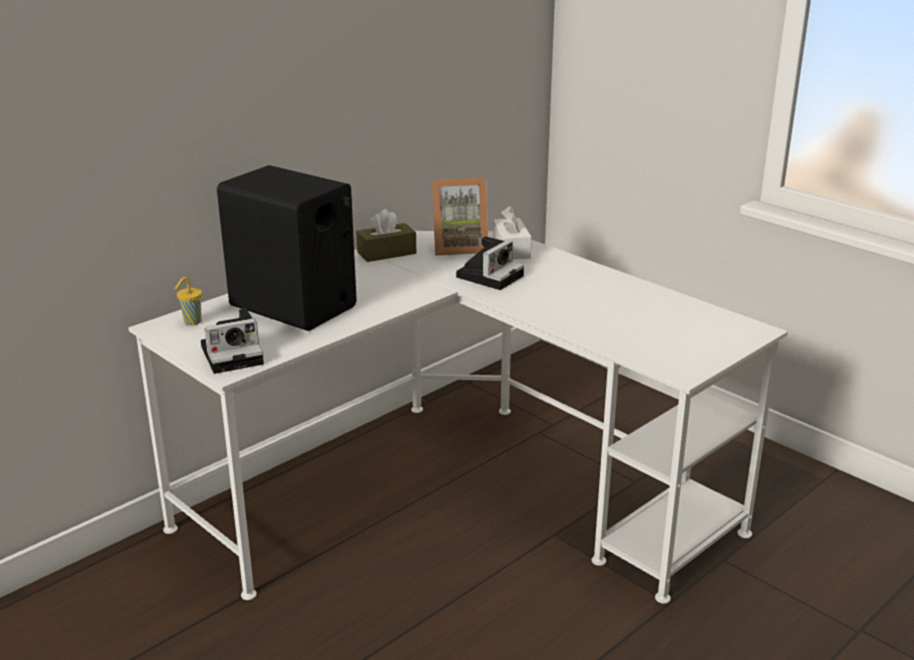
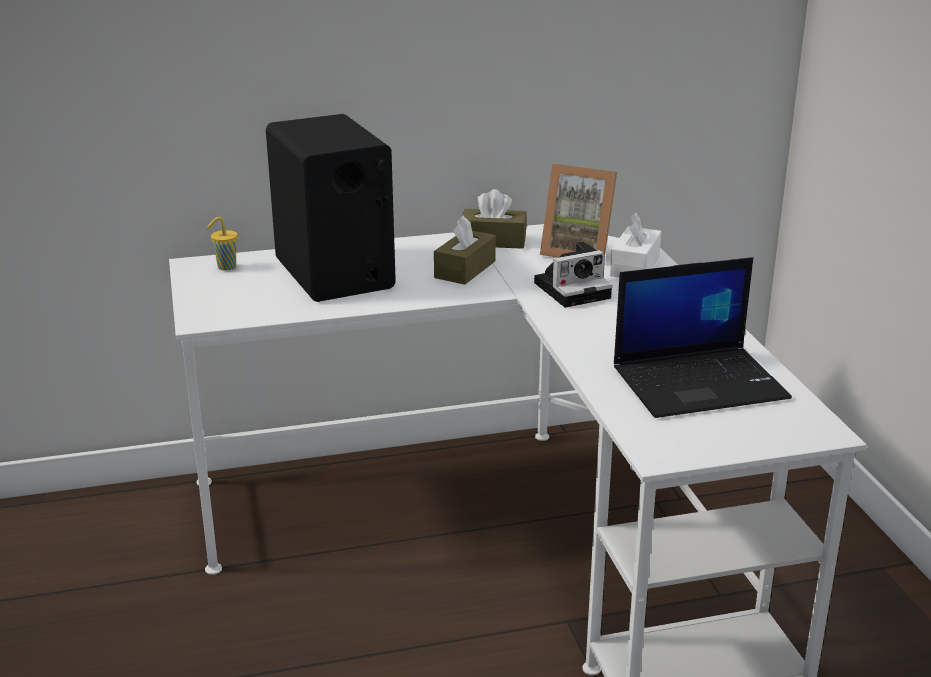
camera: 30 degrees right, 0 degrees up
camera [201,309,264,374] -> none
none -> brown tissue box [434,215,496,285]
none -> laptop [614,257,792,418]

